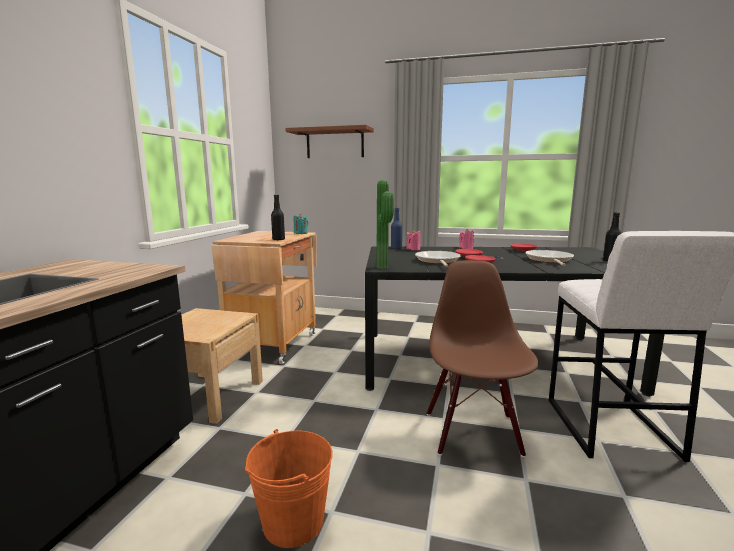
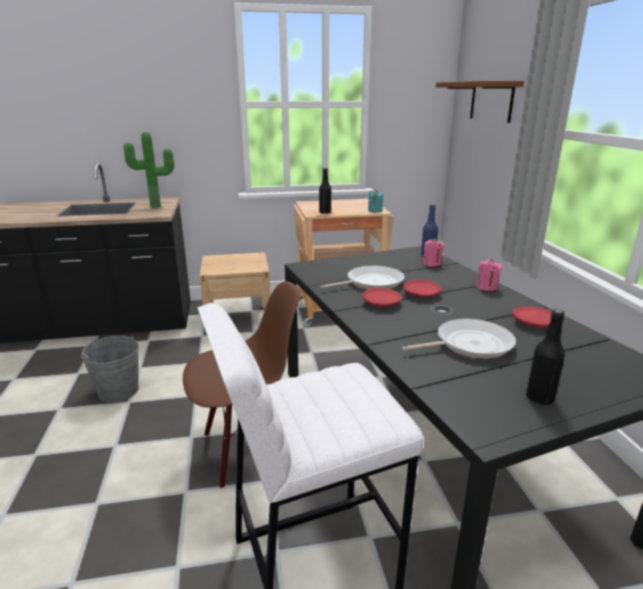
camera: 65 degrees right, 10 degrees up
orange bucket [245,429,333,548] -> grey bucket [81,336,139,403]
potted plant [376,180,394,269] -> potted plant moved to [124,132,174,209]

